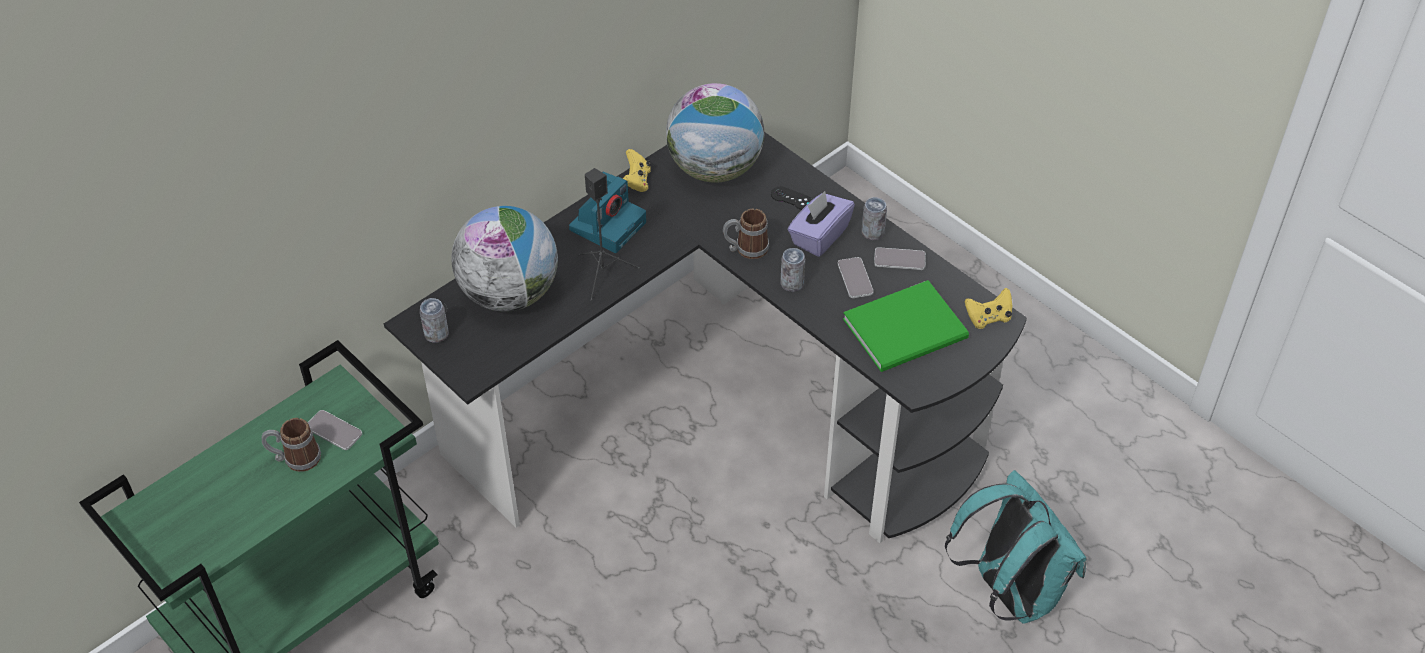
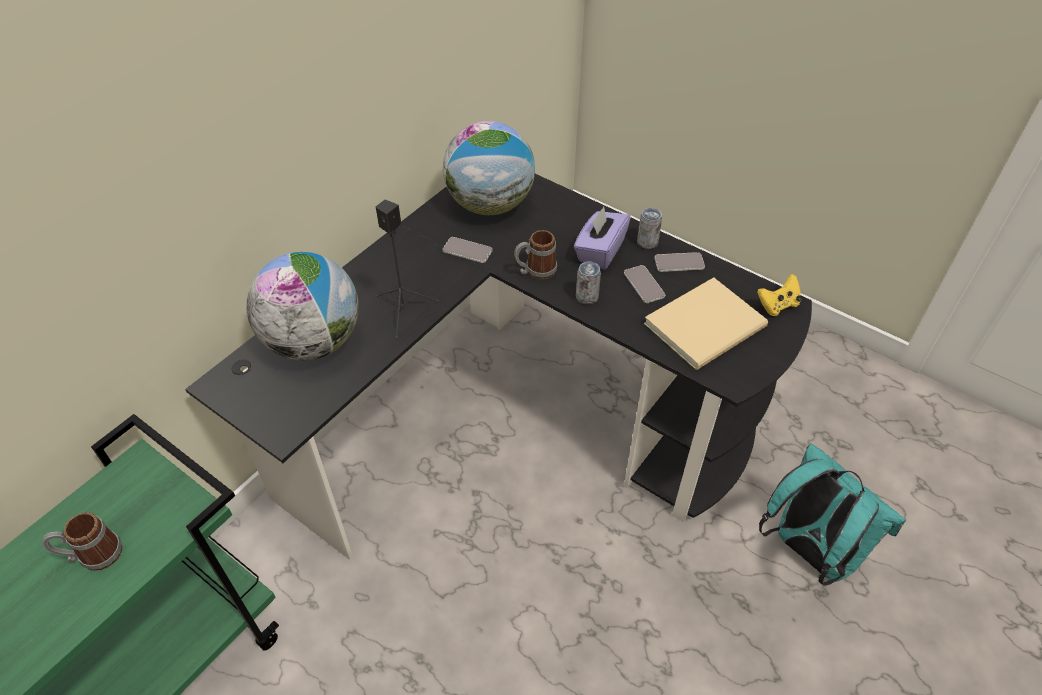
camera: 10 degrees left, 0 degrees up
phone [308,410,362,450] -> phone moved to [443,237,492,263]
can [420,298,449,343] -> none
camera [569,172,646,253] -> none
yellow game controller [622,149,651,192] -> none
black game controller [771,187,813,210] -> none
green book [843,280,969,372] -> beige book [644,277,768,370]

